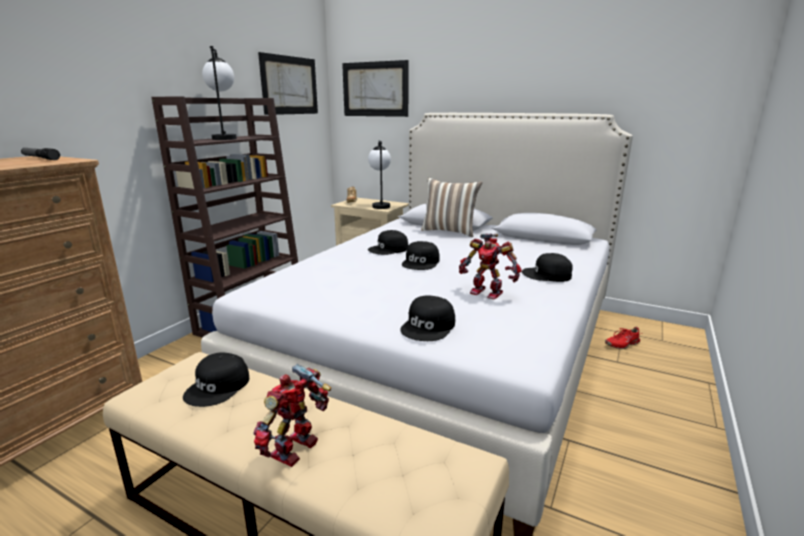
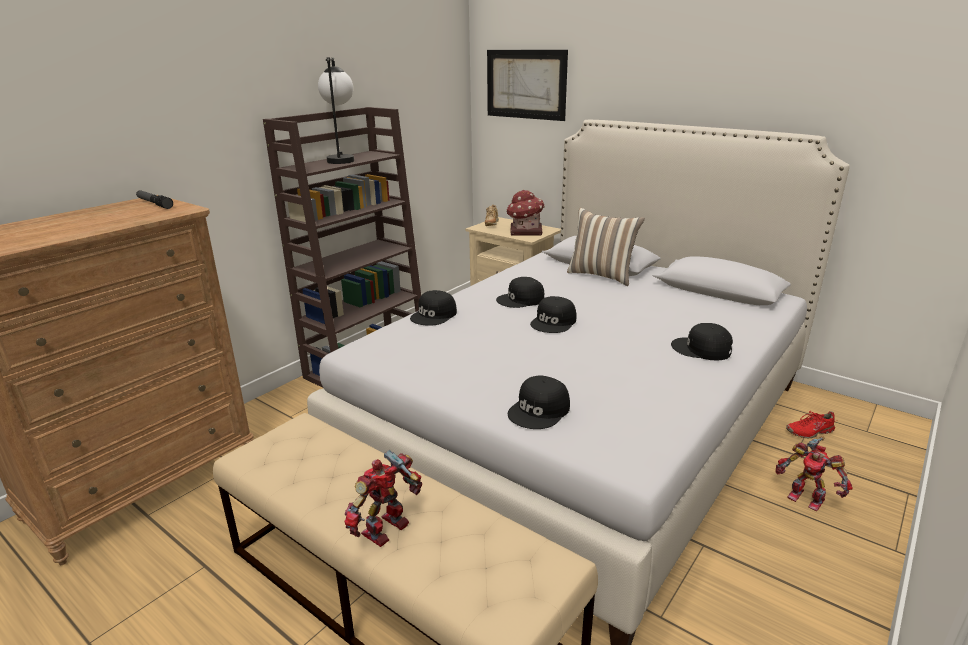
camera: 10 degrees right, 5 degrees up
black cap [183,352,249,407] -> black cap moved to [410,290,457,326]
picture [258,52,318,115] -> none
table lamp [368,140,391,209] -> toy house [506,190,545,236]
toy robot [459,233,522,300] -> toy robot moved to [775,436,853,511]

